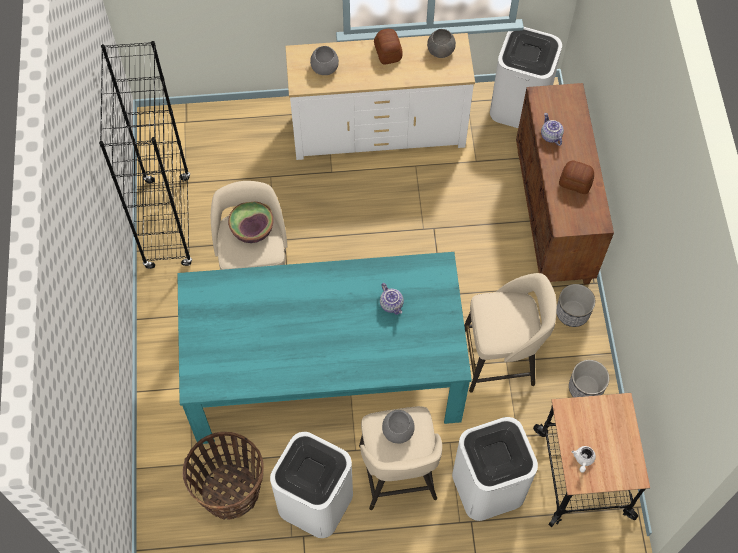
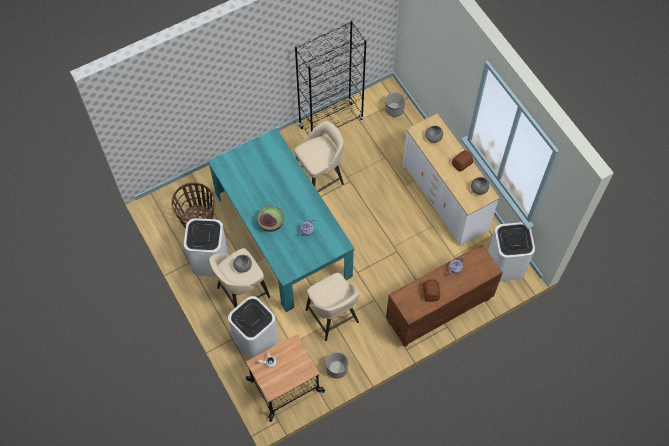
camera: 65 degrees right, 0 degrees up
bowl [228,202,274,243] -> bowl moved to [257,206,284,232]
planter [556,284,595,327] -> planter moved to [385,92,405,117]

